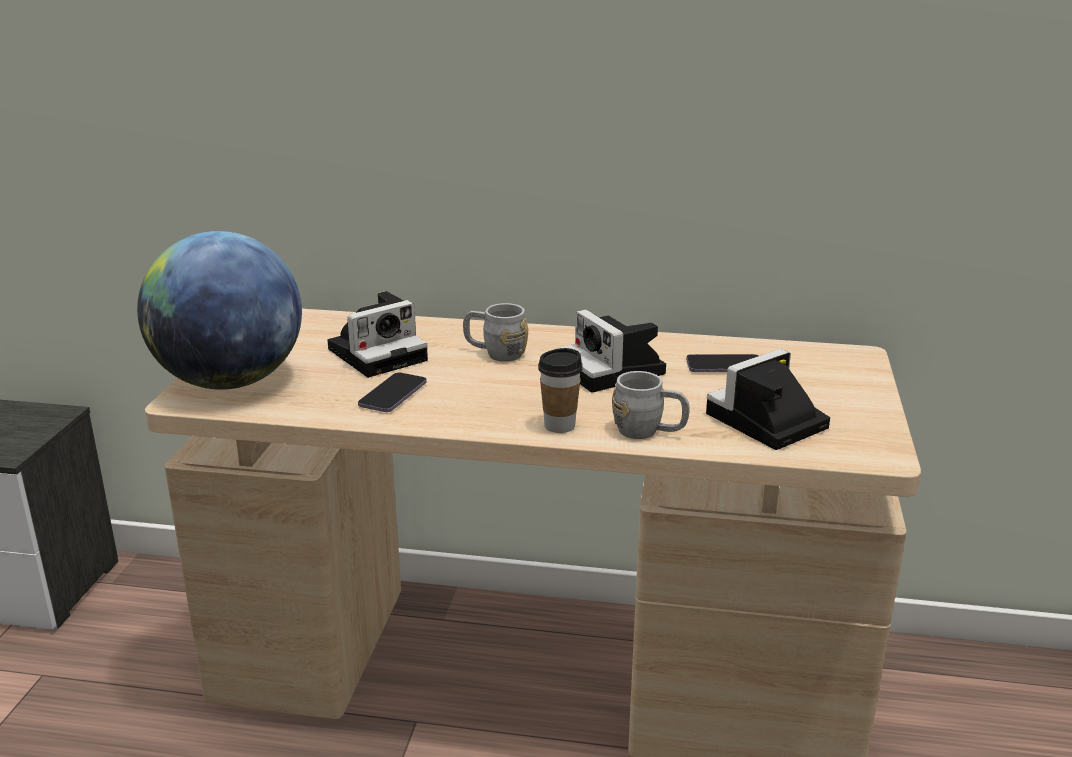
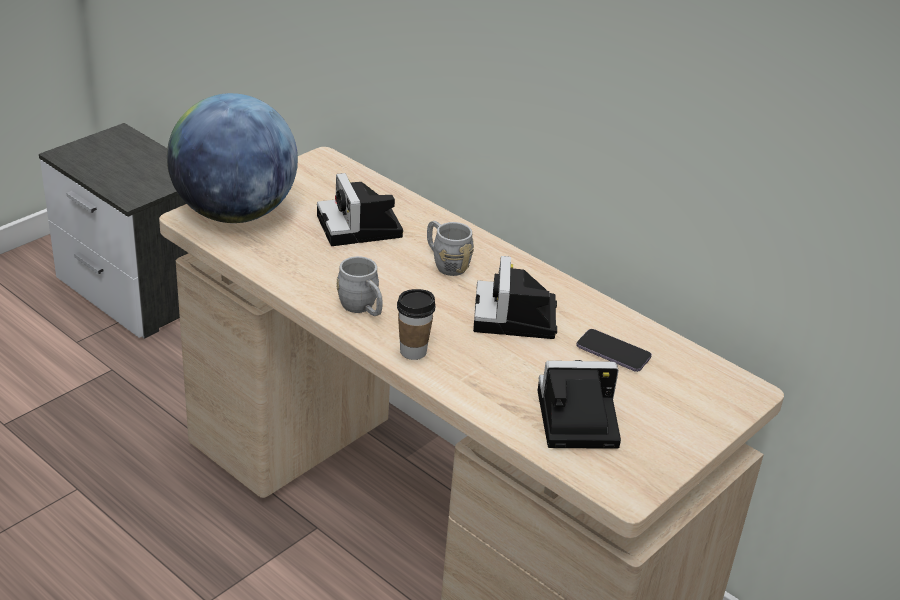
camera: 30 degrees right, 10 degrees up
camera [327,291,428,378] -> camera turned 75 degrees clockwise [317,173,403,246]
phone [358,372,427,412] -> none
grey mug [612,371,690,439] -> grey mug moved to [337,256,383,316]

